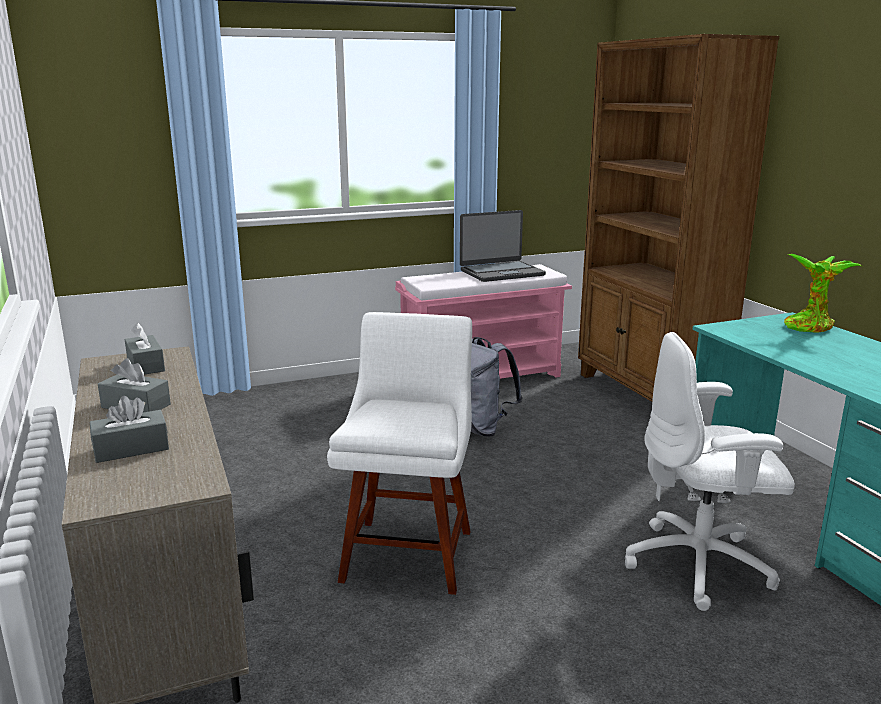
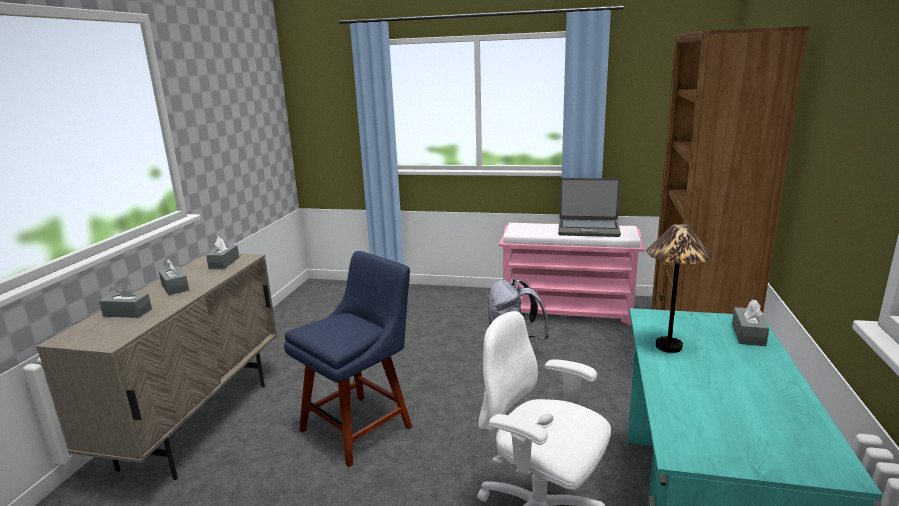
camera: 35 degrees right, 0 degrees up
white chair [327,312,472,595] -> blue chair [284,251,412,467]
potted plant [784,254,862,333] -> grey tissue box [732,299,769,346]
none -> table lamp [646,224,712,353]

